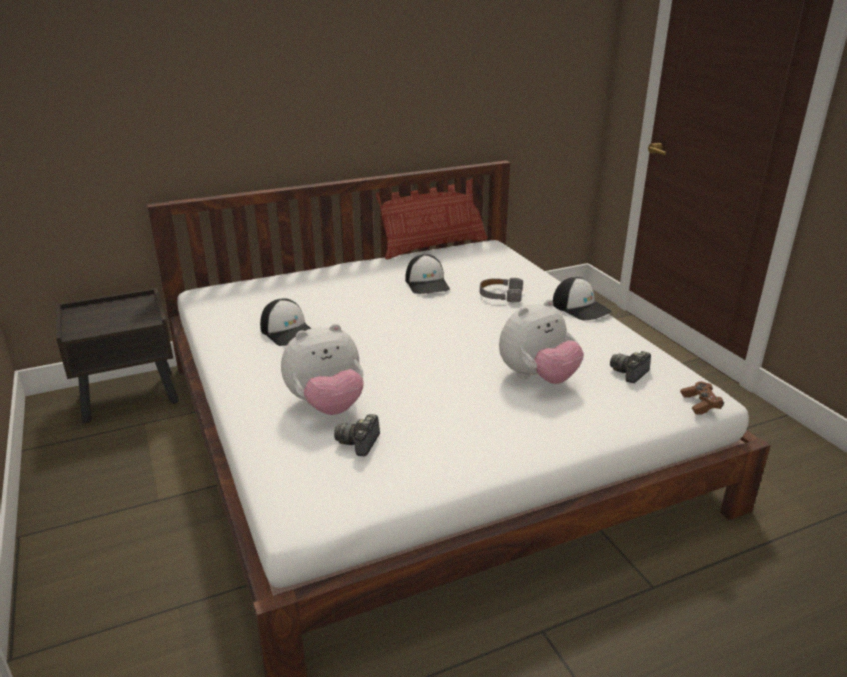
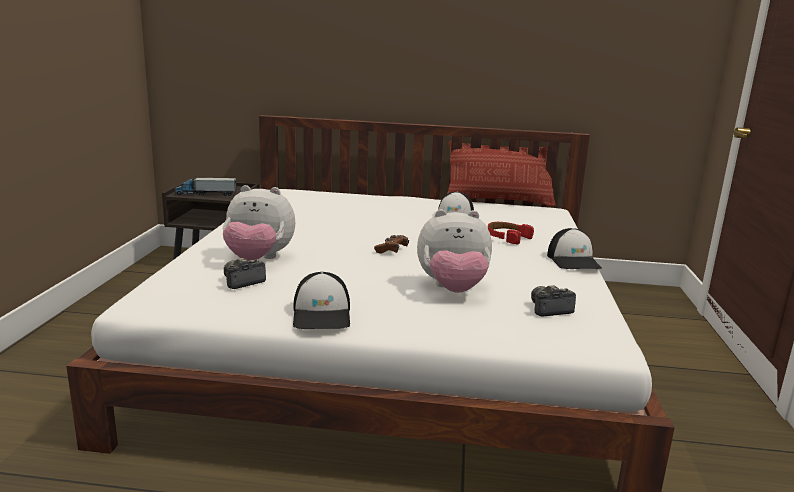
camera: 30 degrees right, 10 degrees down
cap [260,298,311,346] -> cap moved to [293,272,350,329]
grey headphones [480,278,523,303] -> red headphones [488,222,534,244]
brown game controller [680,381,724,415] -> brown game controller moved to [374,235,409,254]
none -> toy truck [175,176,237,196]

